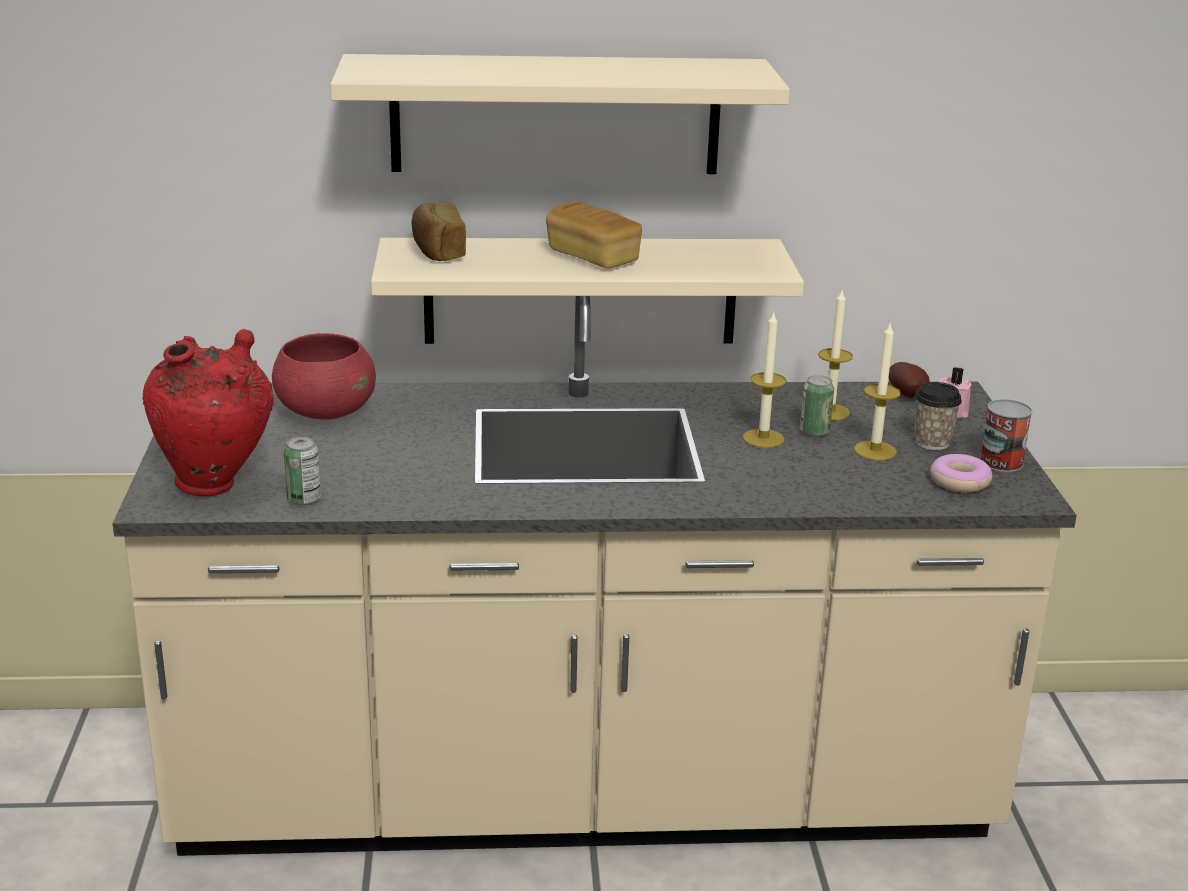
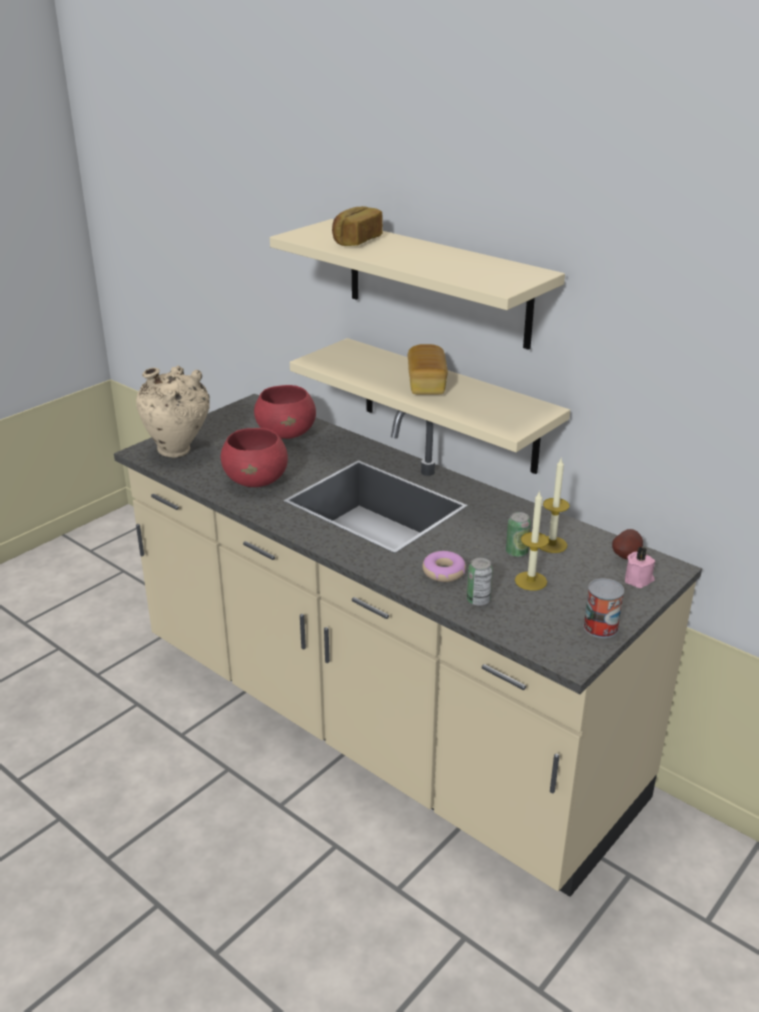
camera: 45 degrees right, 5 degrees up
red vase [143,329,274,496] -> beige vase [136,365,210,457]
can [284,437,321,506] -> can moved to [467,558,493,606]
bread [412,202,466,261] -> bread moved to [332,206,383,246]
candle [743,313,787,448] -> none
cup [914,382,962,450] -> none
donut [931,454,992,493] -> donut moved to [422,551,466,582]
none -> red bowl [221,428,288,487]

